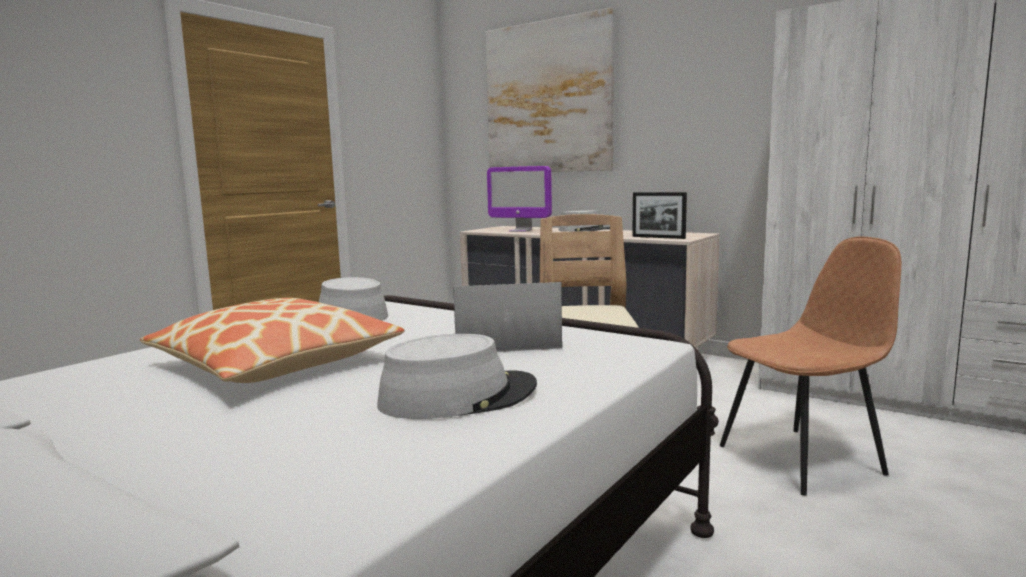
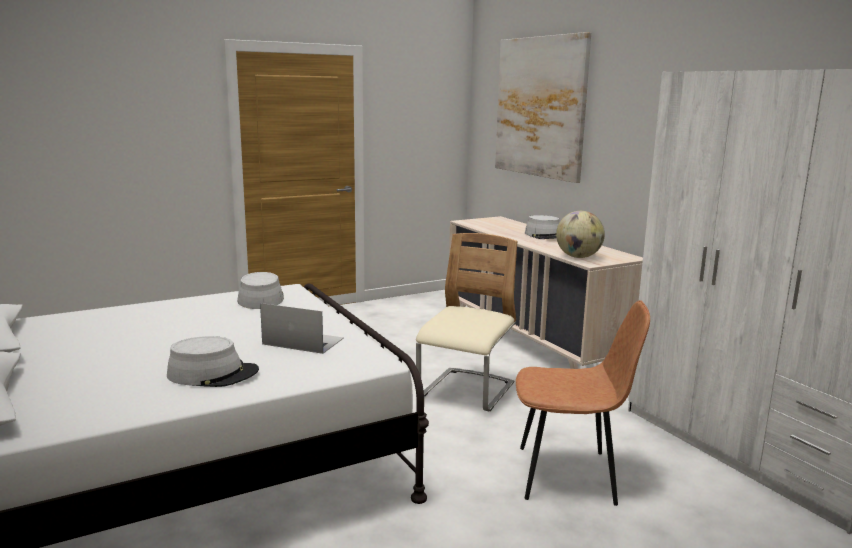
camera: 25 degrees right, 5 degrees up
pillow [140,298,404,383] -> none
monitor [487,166,552,232] -> none
picture frame [632,192,687,239] -> globe [556,211,605,258]

